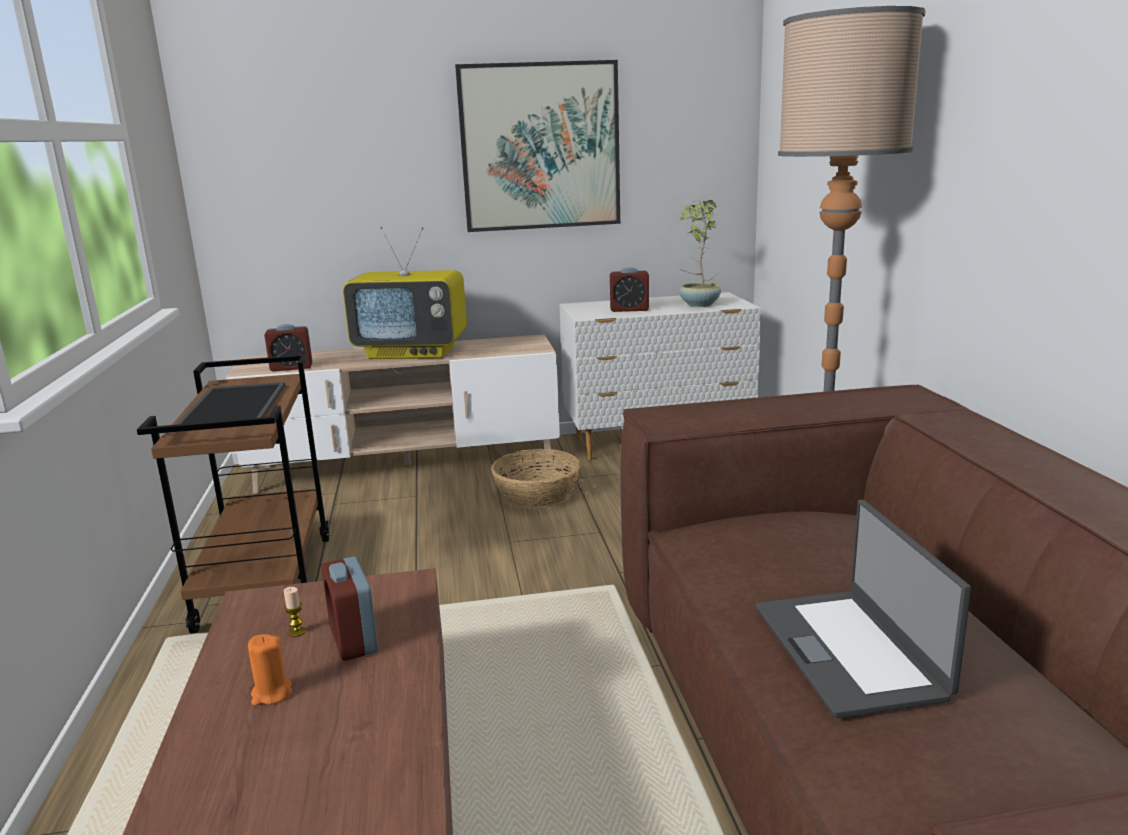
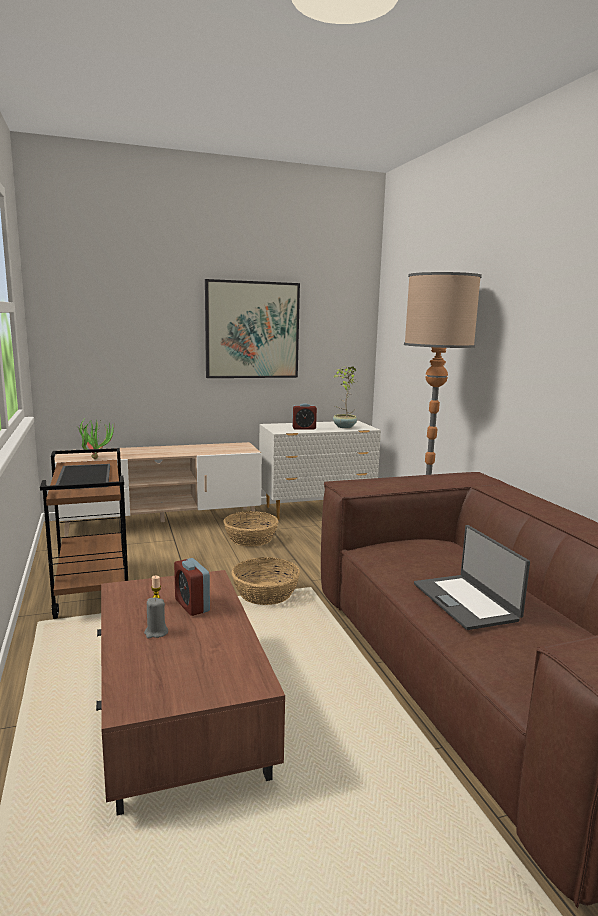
camera: 10 degrees left, 5 degrees down
orange candle [248,634,292,706] -> grey candle [144,598,168,638]
alarm clock [264,324,313,372] -> potted plant [78,418,114,459]
television [343,227,467,359] -> none
none -> basket [232,557,300,605]

